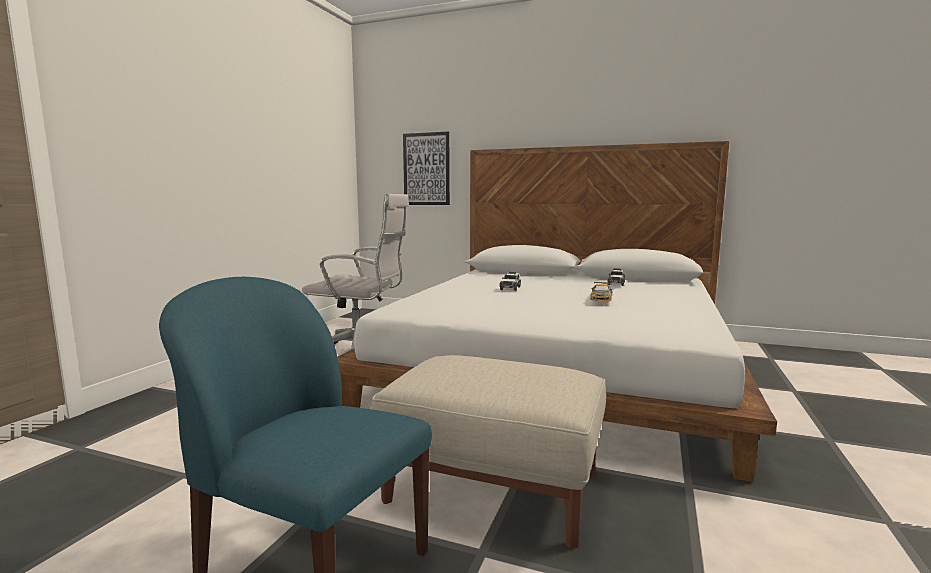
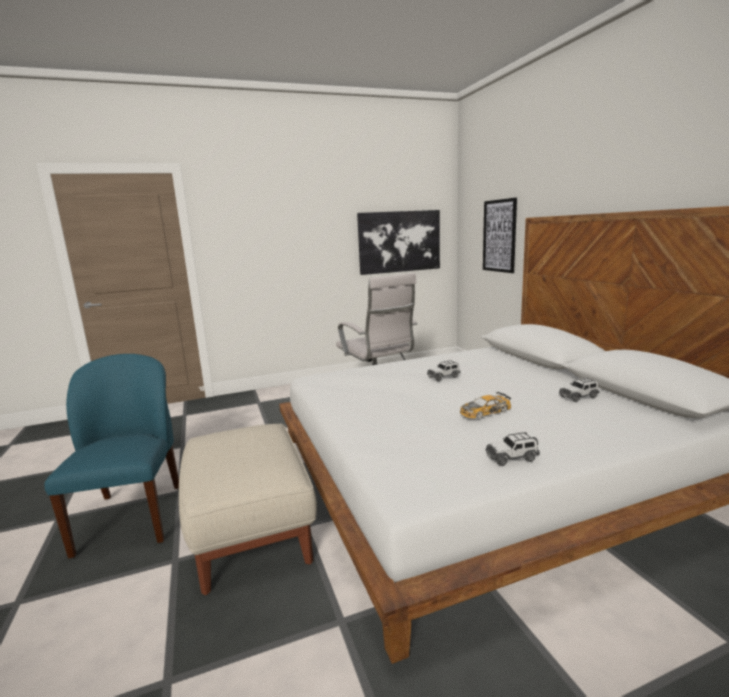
camera: 50 degrees right, 5 degrees up
none -> picture [357,210,440,275]
none -> toy car [486,432,540,466]

